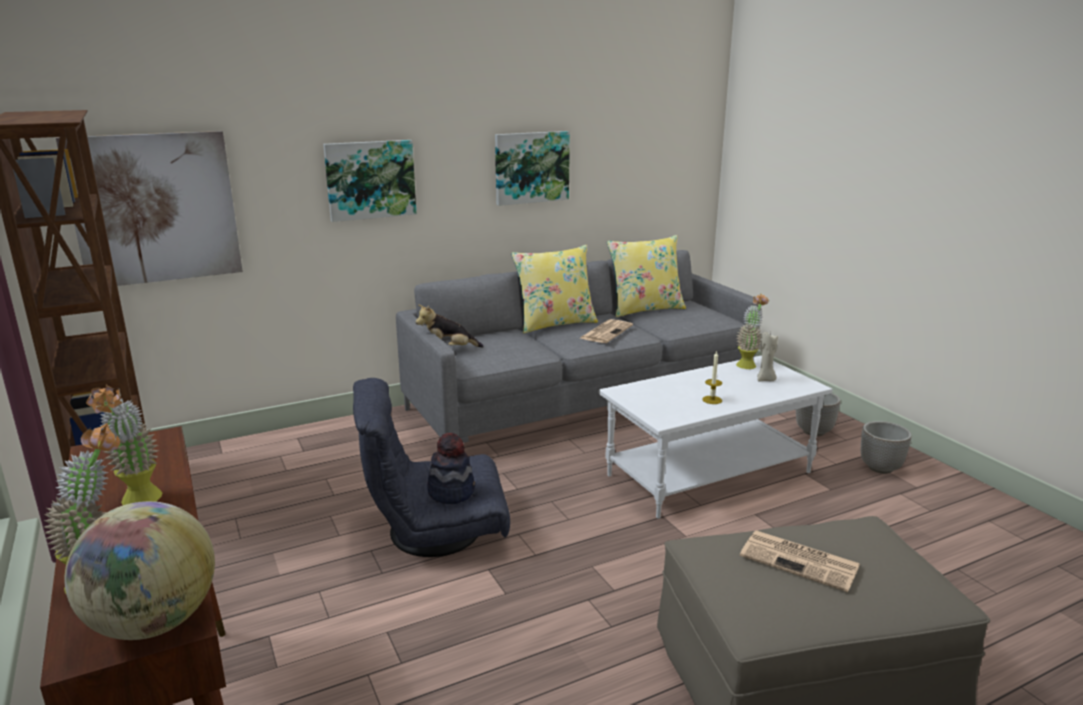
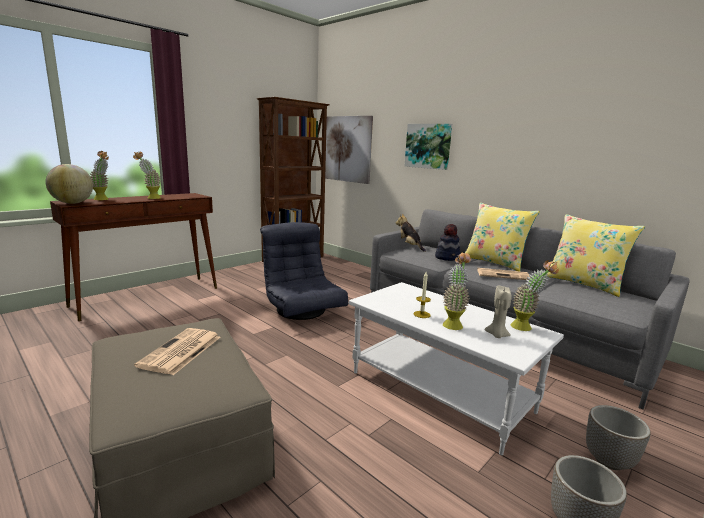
camera: 70 degrees right, 5 degrees down
hat [427,433,475,504] -> hat moved to [435,224,461,261]
picture [495,131,570,206] -> none
none -> potted plant [443,252,471,330]

